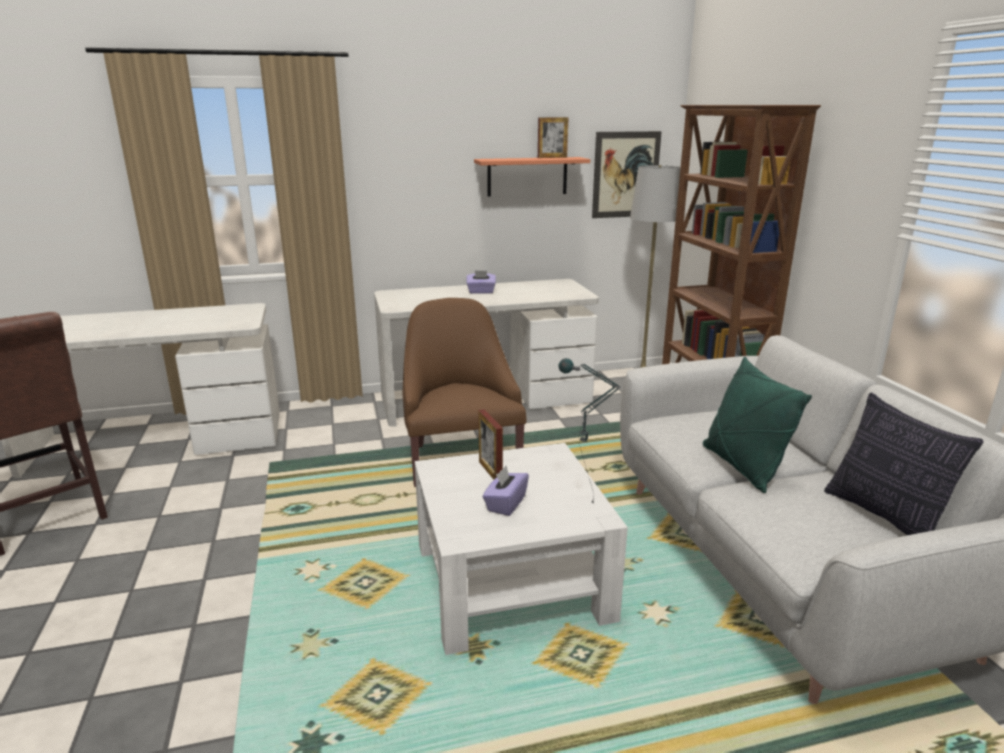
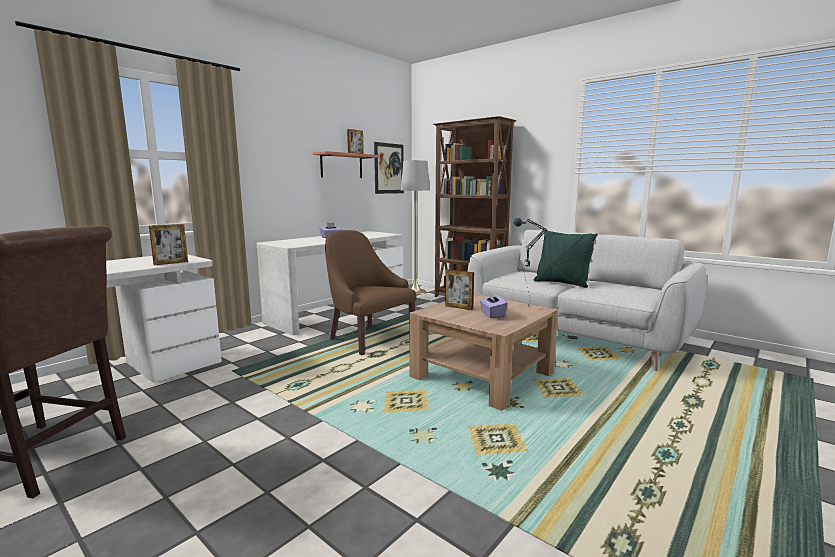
camera: 35 degrees left, 10 degrees down
white coffee table [415,443,628,655] -> brown coffee table [409,294,558,411]
pillow [824,393,984,535] -> none
none -> picture frame [149,224,188,265]

